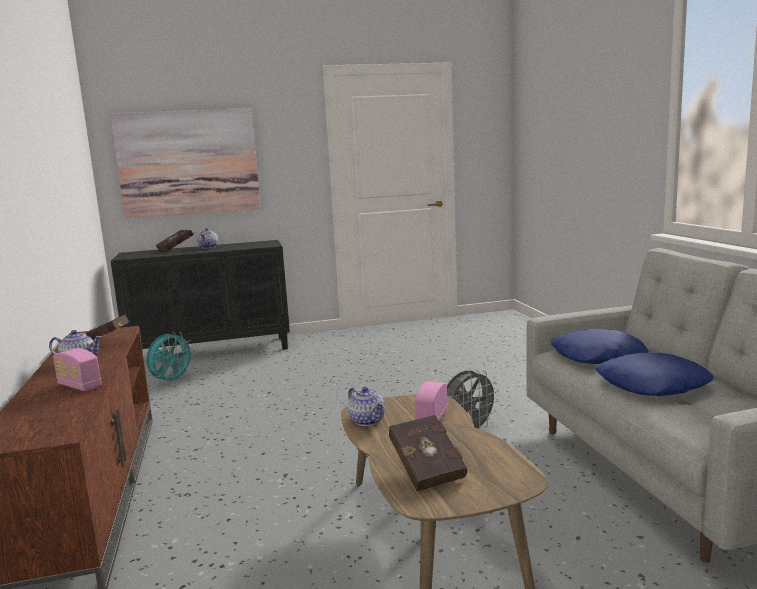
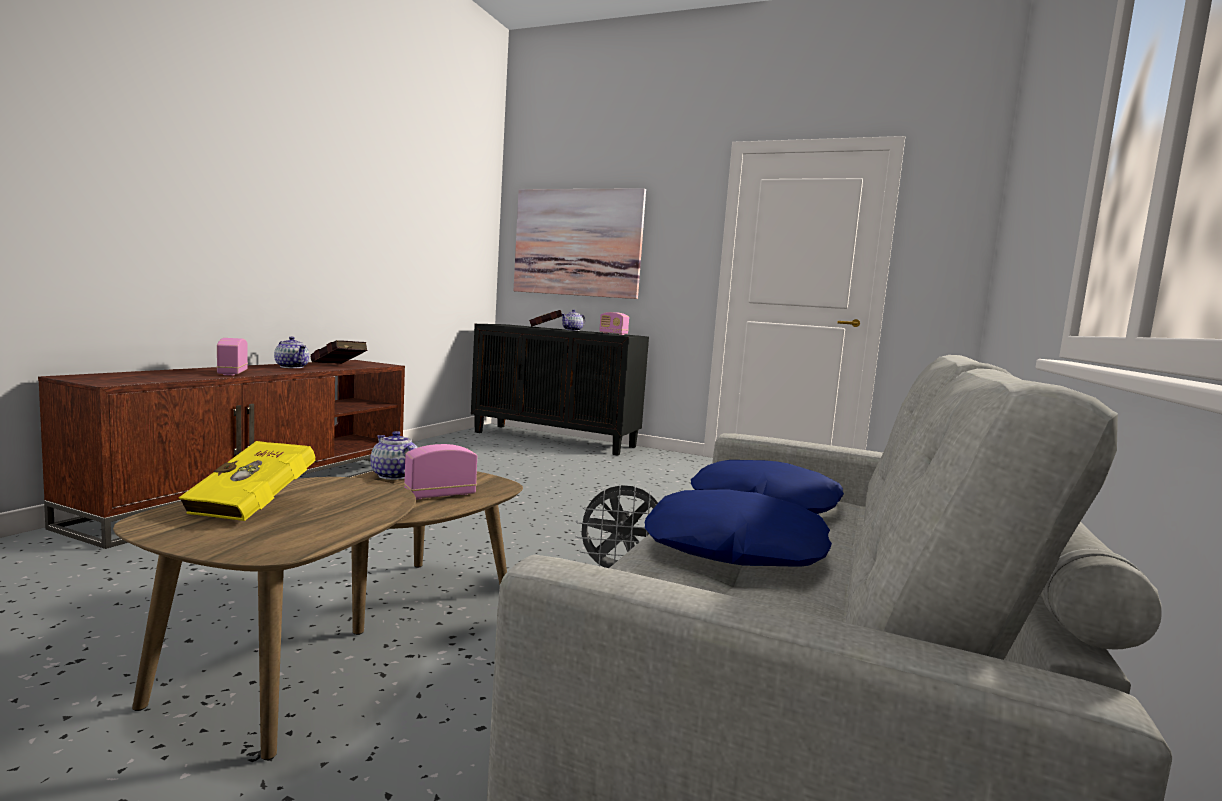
camera: 35 degrees right, 5 degrees down
turquoise fan [146,332,195,384] -> none
teapot [348,387,385,426] -> teapot turned 135 degrees clockwise [370,431,418,480]
red book [389,415,467,491] -> yellow book [179,441,316,521]
none -> radio [599,312,629,335]

